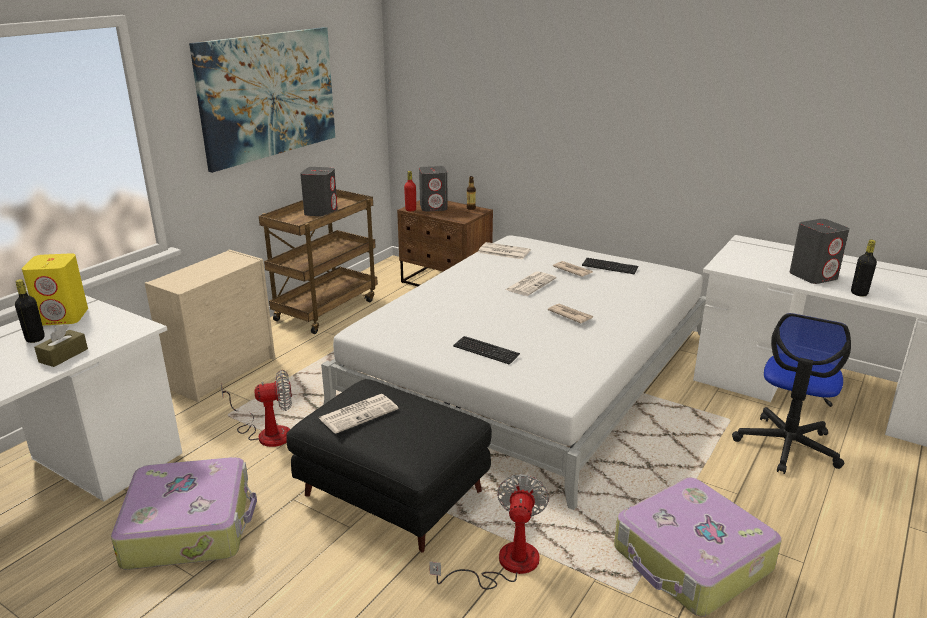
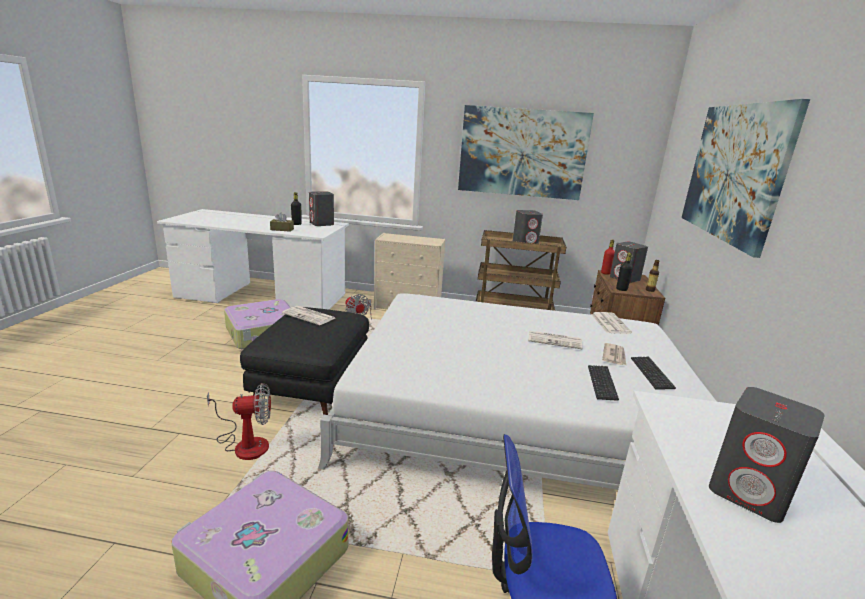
camera: 65 degrees right, 5 degrees down
yellow speaker [22,253,88,326] -> grey speaker [309,191,334,226]
keyboard [453,336,520,365] -> keyboard moved to [588,365,619,401]
newspaper [548,304,593,323] -> none
black bottle [851,240,877,297] -> black bottle moved to [616,253,633,291]
none -> picture [681,99,810,258]

